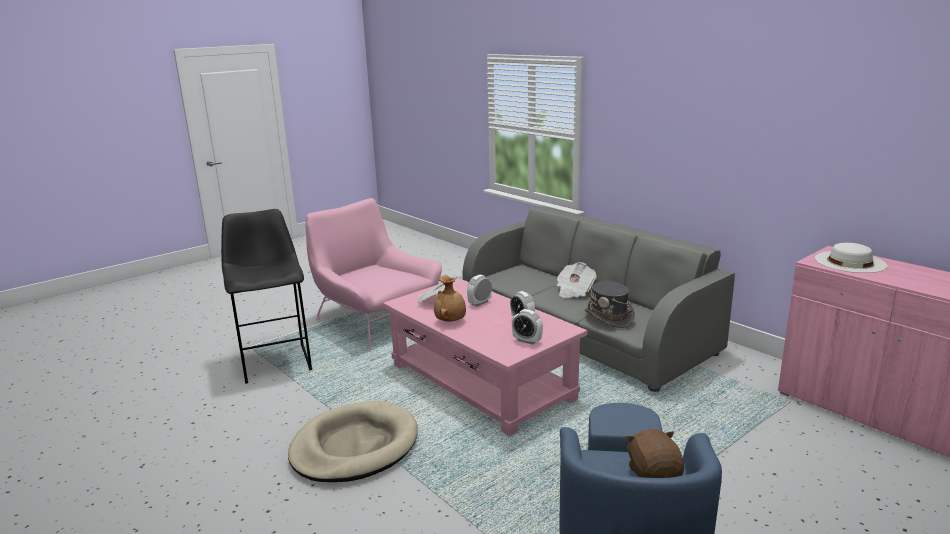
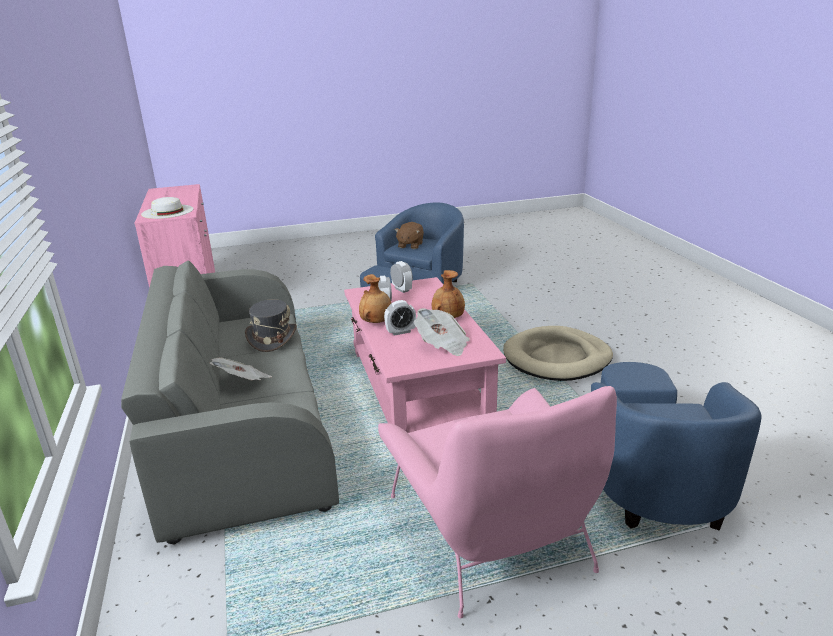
camera: 155 degrees left, 5 degrees up
black stool [221,209,312,384] -> blue armchair [591,362,762,530]
none -> brown vase [359,274,391,323]

